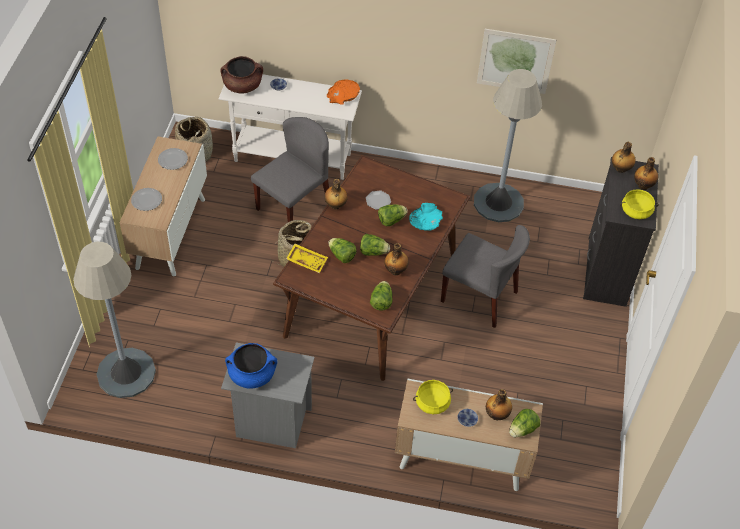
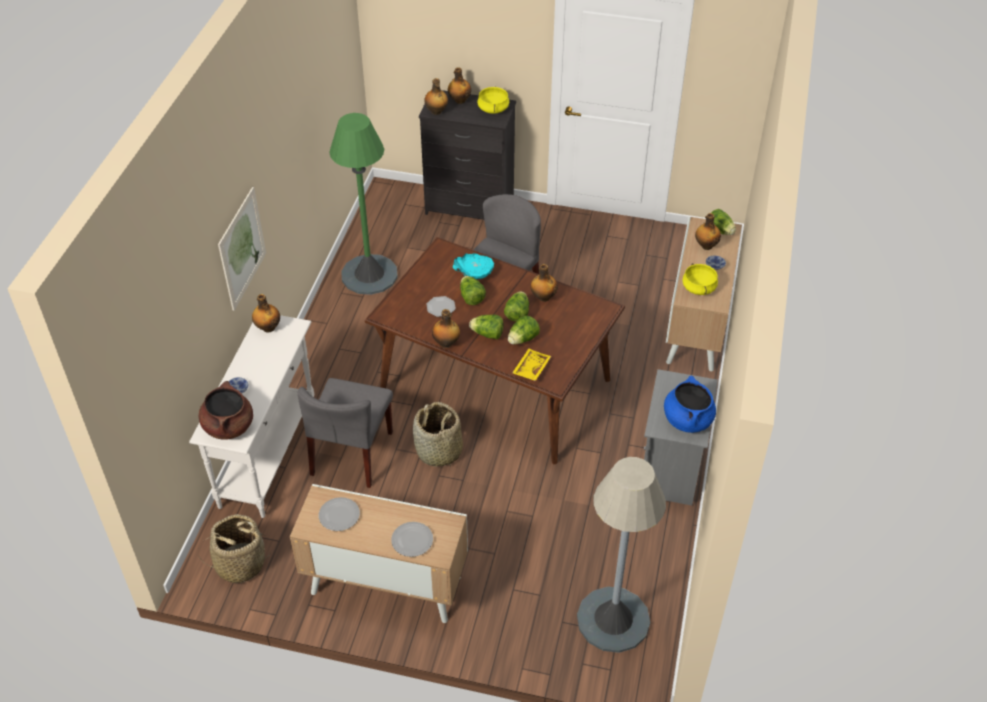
camera: 85 degrees left, 5 degrees down
grey chair [251,117,329,222] -> grey chair turned 120 degrees counterclockwise [298,378,393,488]
orange bowl [327,79,360,105] -> bottle [252,294,280,332]
lettuce [370,281,393,310] -> lettuce moved to [469,315,504,339]
grey floor lamp [474,69,542,222] -> green floor lamp [329,113,398,295]
picture [477,29,556,94] -> picture moved to [218,187,266,311]

